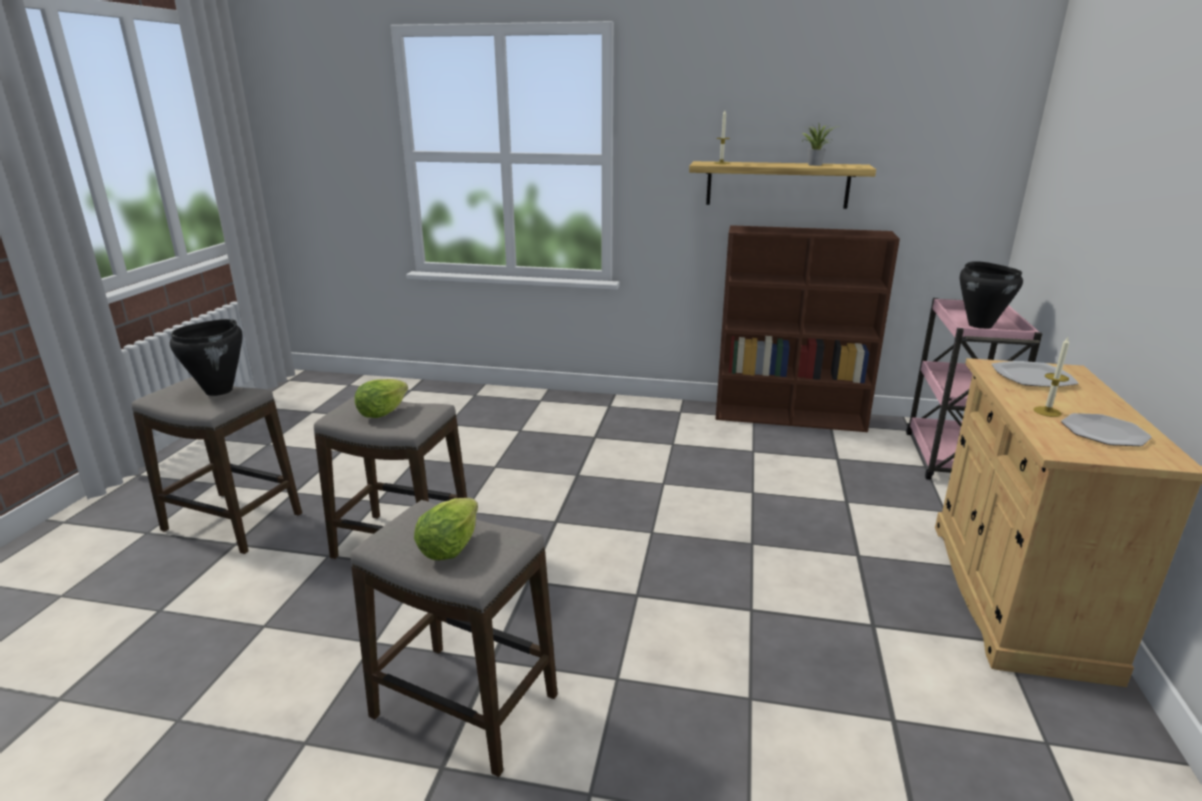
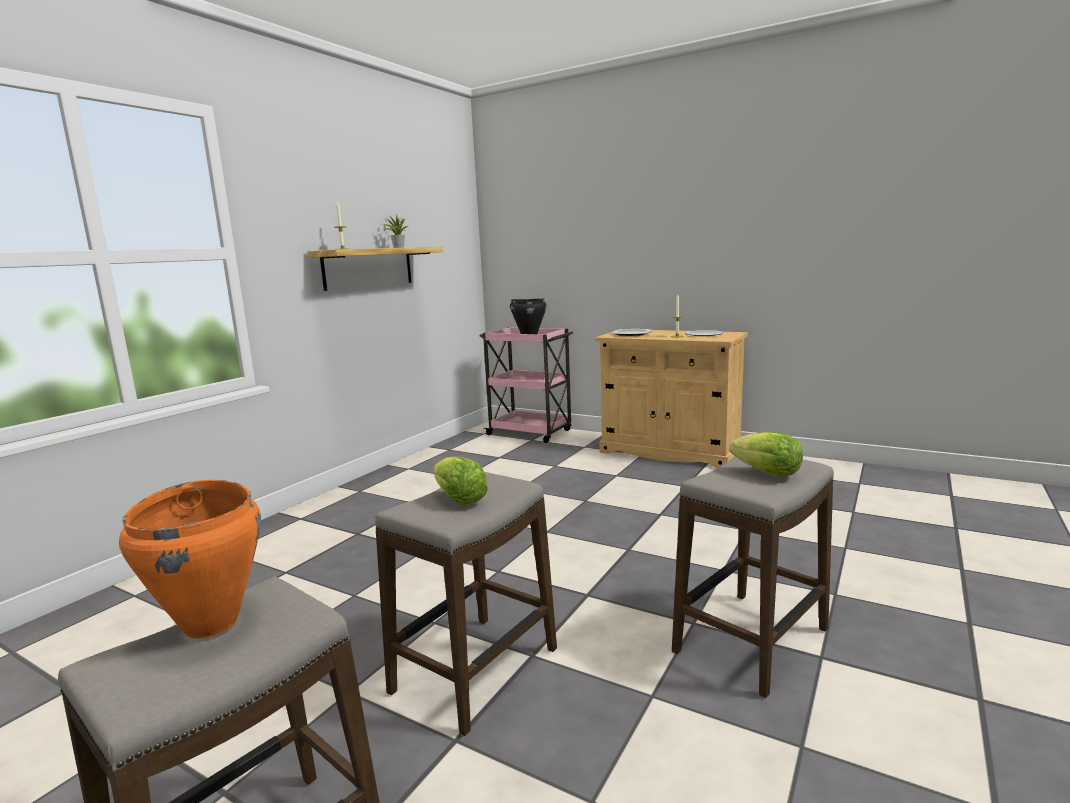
camera: 70 degrees left, 10 degrees down
black cooking pot [170,319,243,396] -> orange cooking pot [119,480,261,639]
brown bookcase [716,225,900,432] -> none

